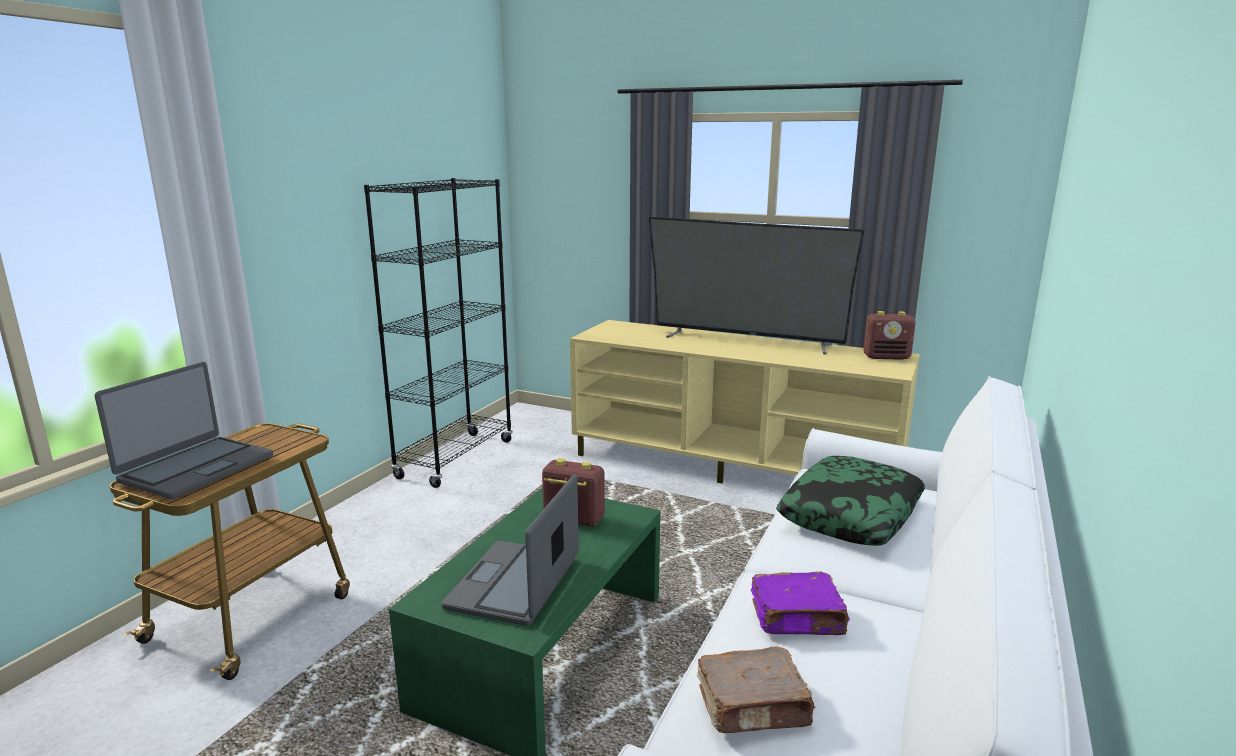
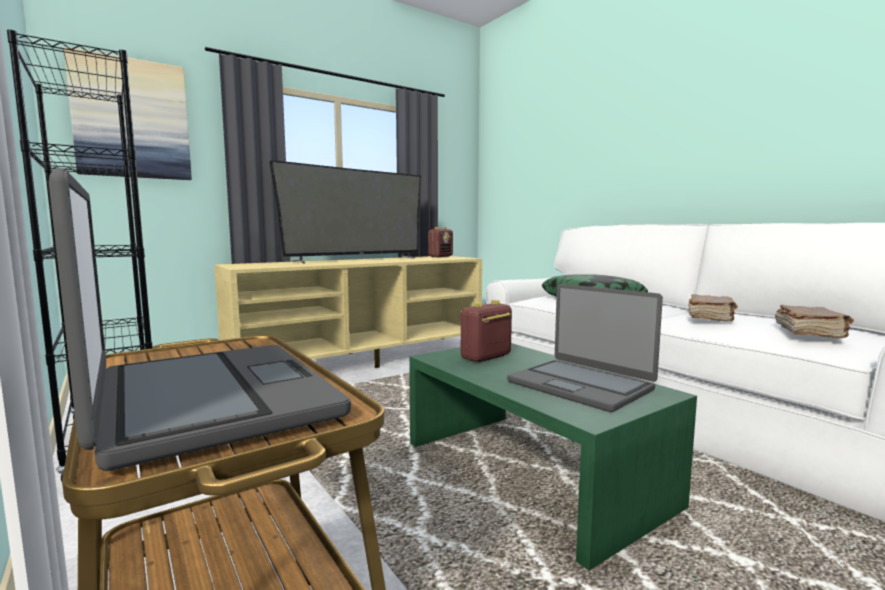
camera: 60 degrees left, 10 degrees down
purple book [751,571,850,635] -> brown book [688,294,738,322]
none -> picture [64,47,192,180]

